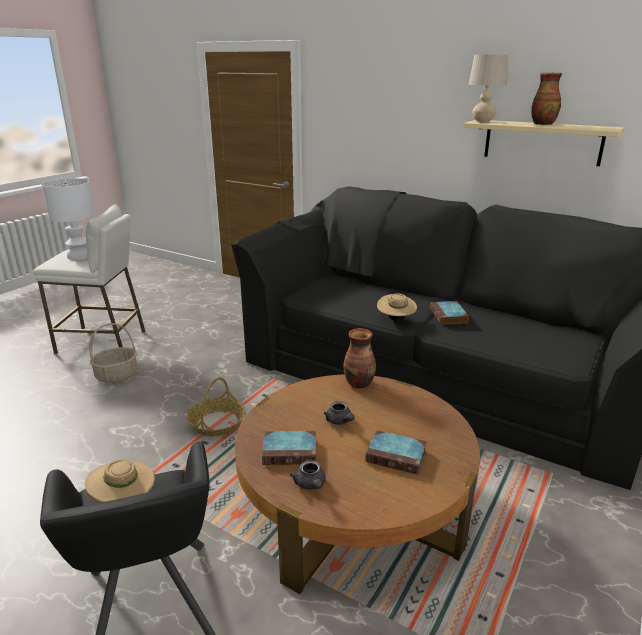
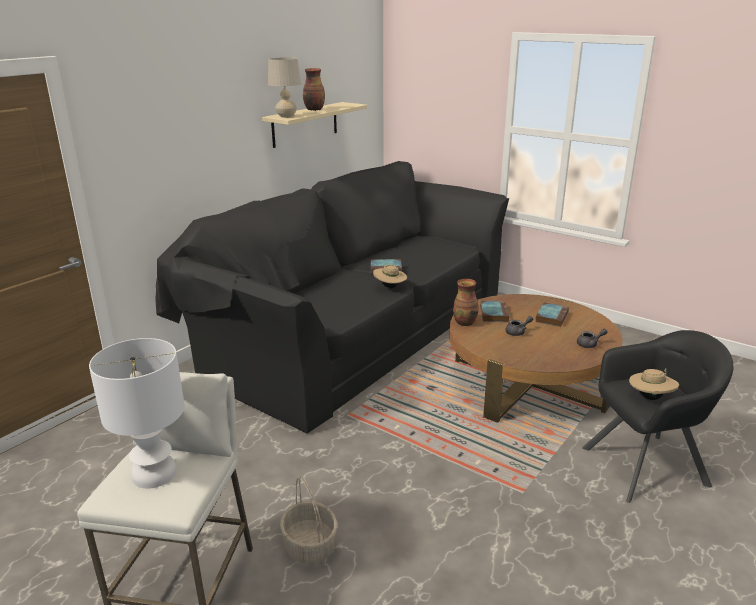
camera: 85 degrees left, 0 degrees up
basket [187,377,245,436] -> none
book [262,431,316,465] -> book moved to [480,301,509,322]

